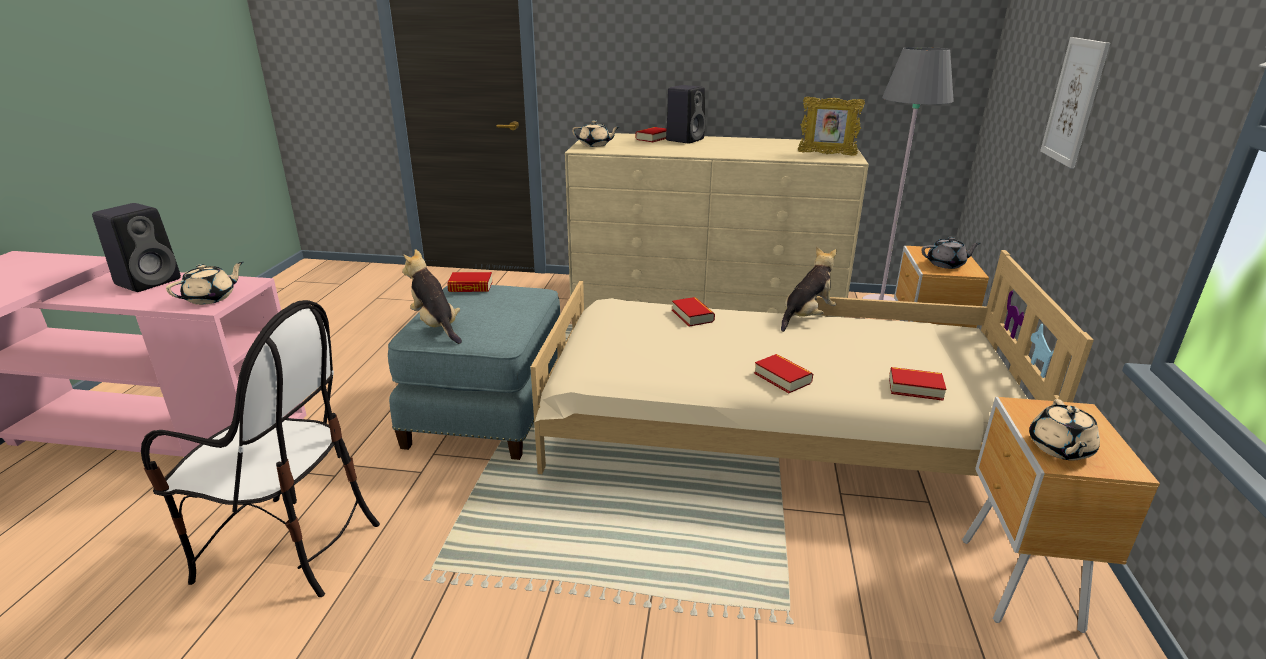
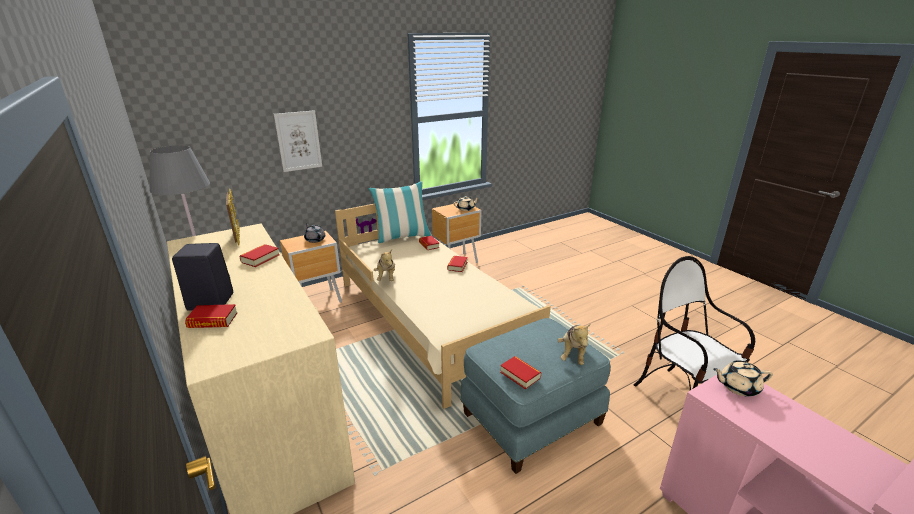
camera: 130 degrees left, 0 degrees up
black speaker [92,203,181,292] -> none
beige teapot [572,120,619,147] -> none
book [672,297,715,327] -> book moved to [239,244,279,267]
plush toy [781,246,837,332] -> plush toy turned 105 degrees counterclockwise [374,250,395,281]
none -> pillow [368,181,432,243]

